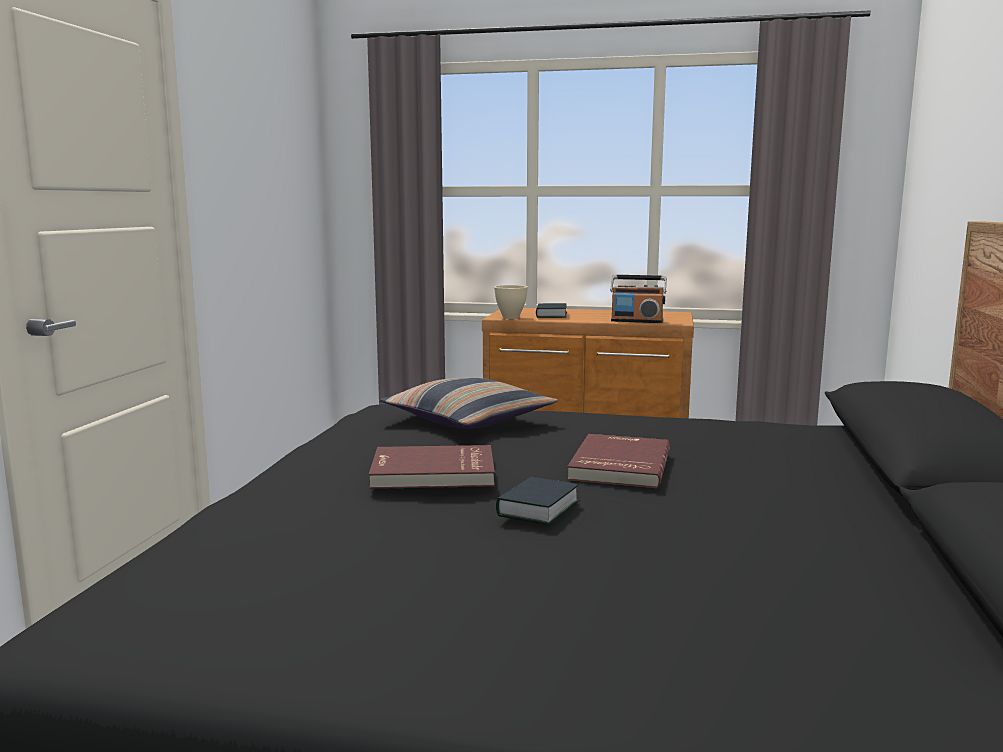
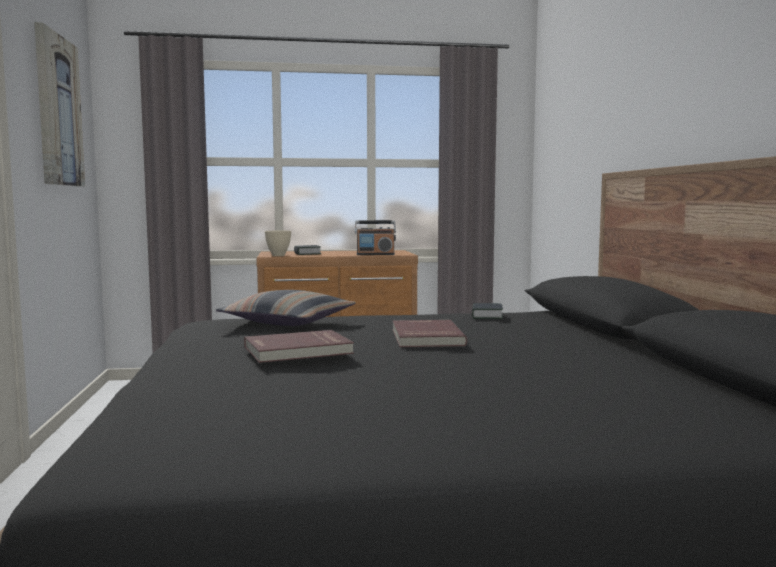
camera: 20 degrees left, 5 degrees down
book [496,477,580,525] -> book moved to [472,303,503,319]
none -> picture [34,22,85,187]

